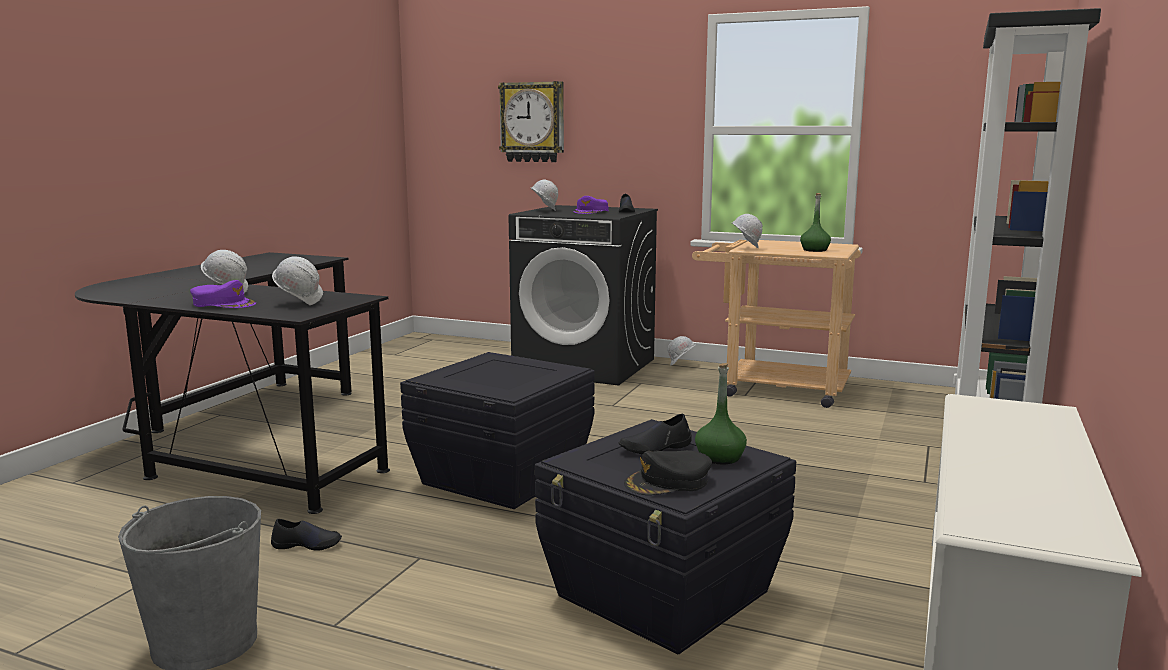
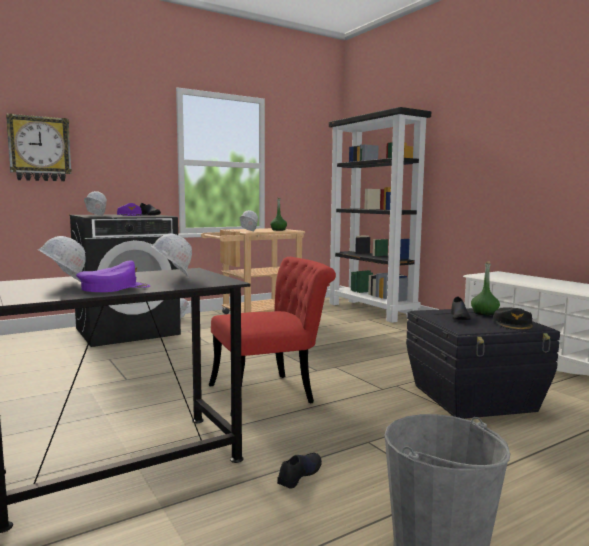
camera: 55 degrees left, 5 degrees down
black storage box [400,352,595,509] -> red chair [209,257,336,403]

